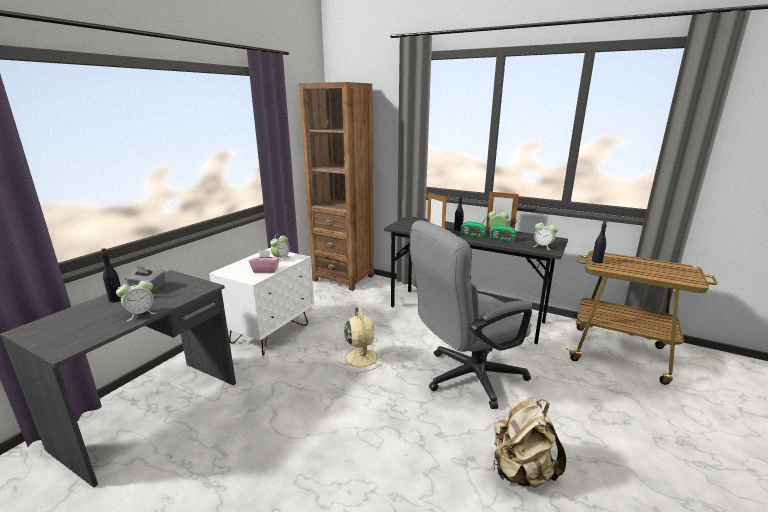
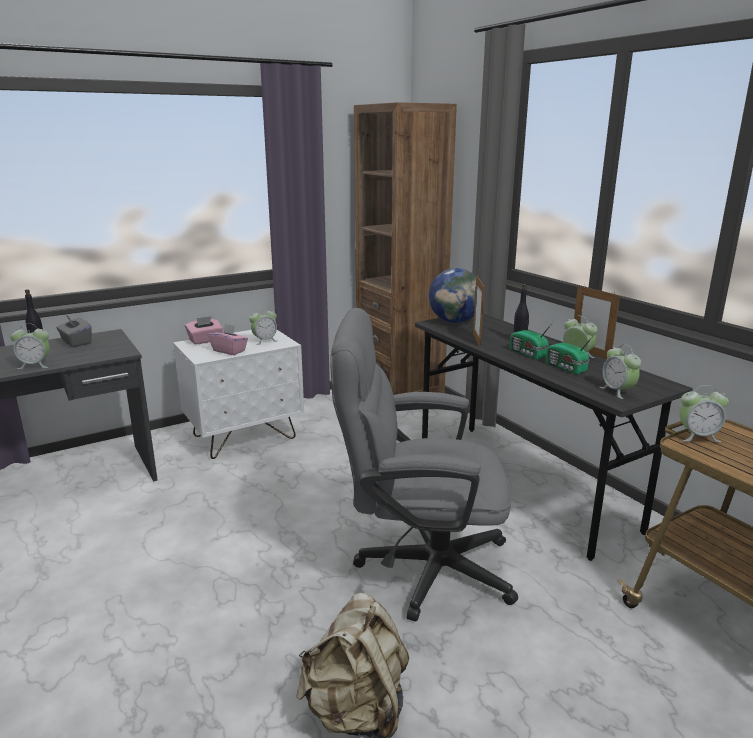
camera: 30 degrees right, 0 degrees up
beige fan [336,306,384,374] -> none
black bottle [592,220,607,263] -> alarm clock [679,385,729,442]
none -> pink tissue box [185,316,223,344]
none -> globe [429,268,476,323]

